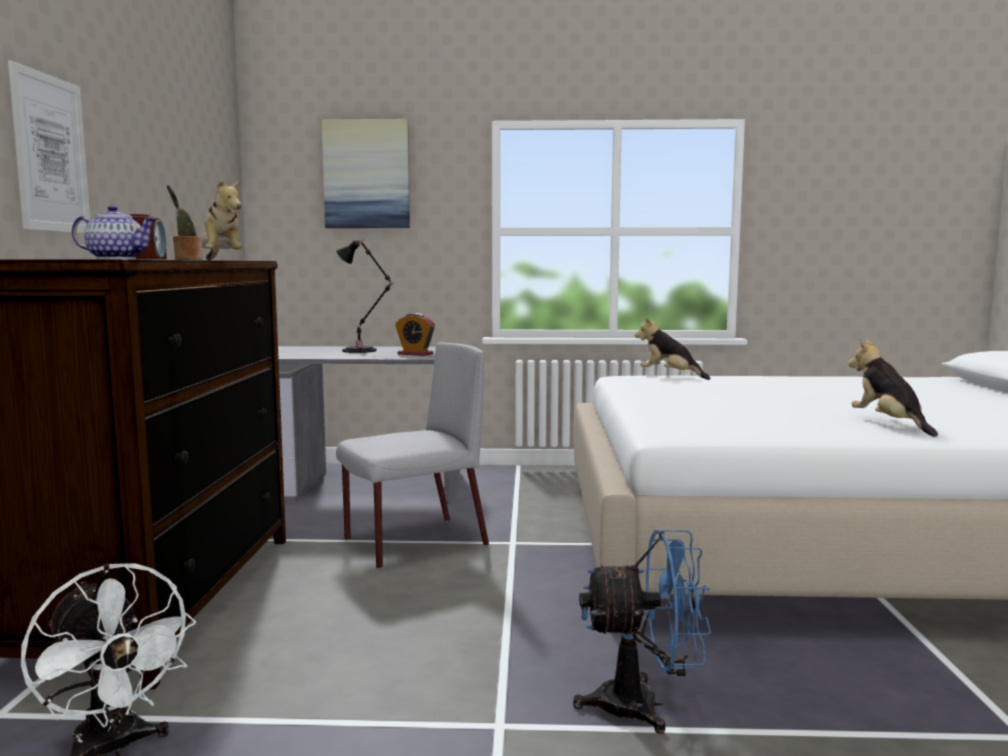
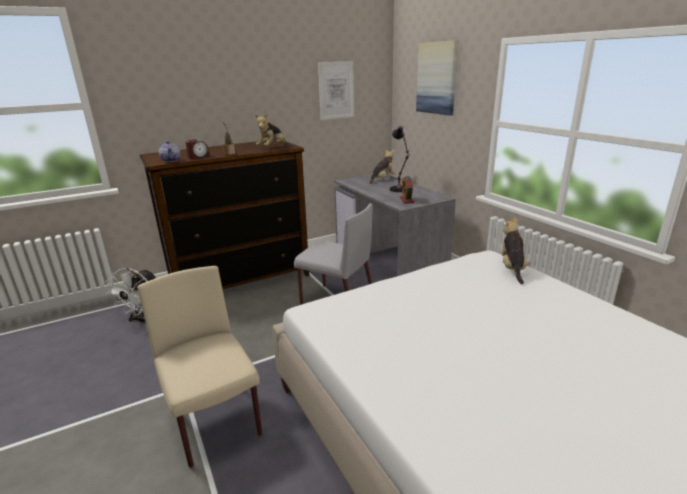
camera: 60 degrees right, 15 degrees up
picture [8,60,90,233] -> picture moved to [318,61,354,120]
blue fan [573,530,711,734] -> beige chair [137,266,262,468]
plush toy [848,339,938,437] -> plush toy moved to [370,149,396,184]

